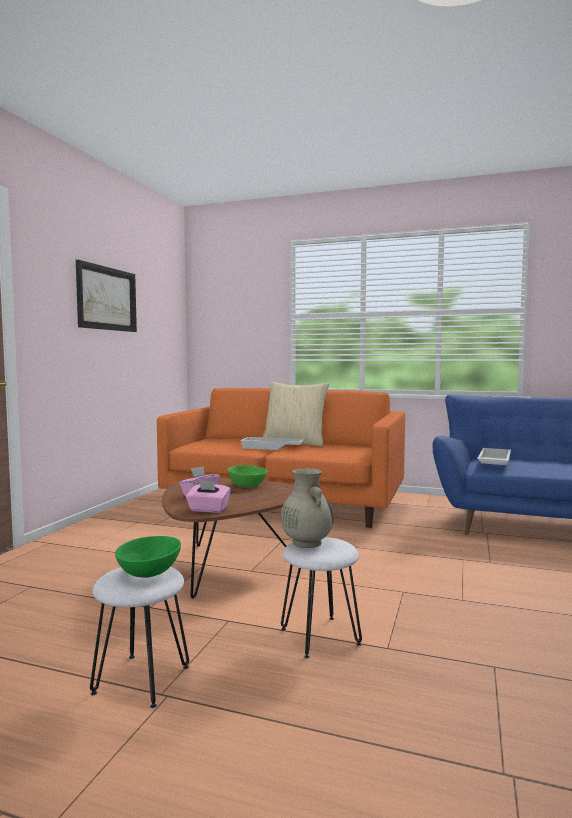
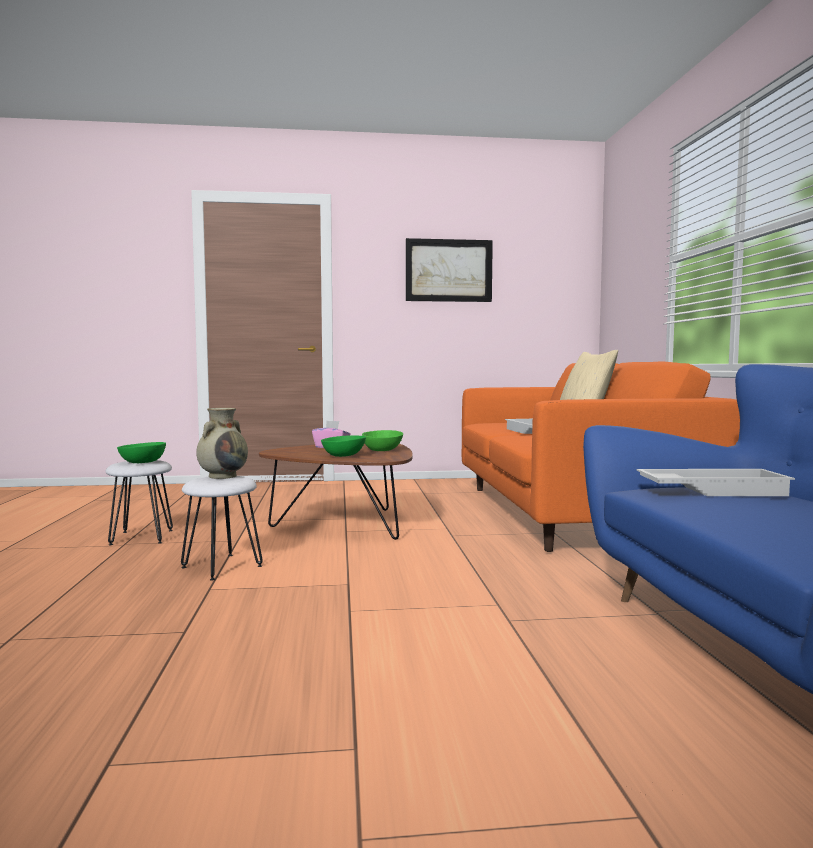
camera: 65 degrees right, 0 degrees up
pink tissue box [186,480,231,513] -> none
none -> green bowl [321,435,366,457]

